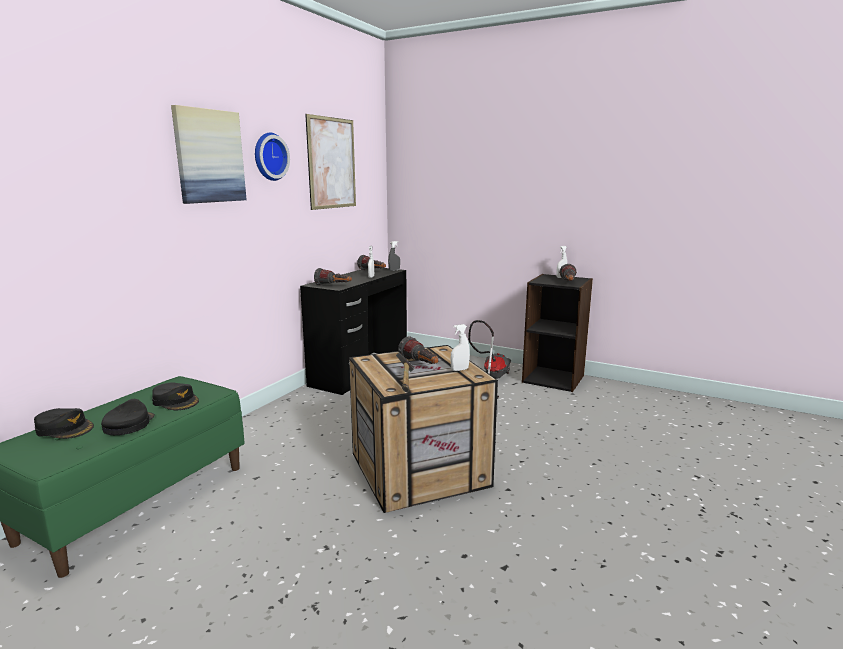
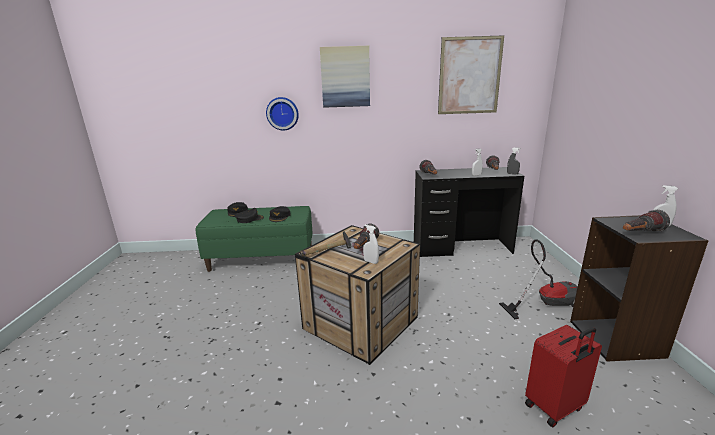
camera: 60 degrees right, 5 degrees up
wall clock [255,133,290,181] -> wall clock moved to [266,97,299,131]
none -> red suitcase [525,325,602,427]

